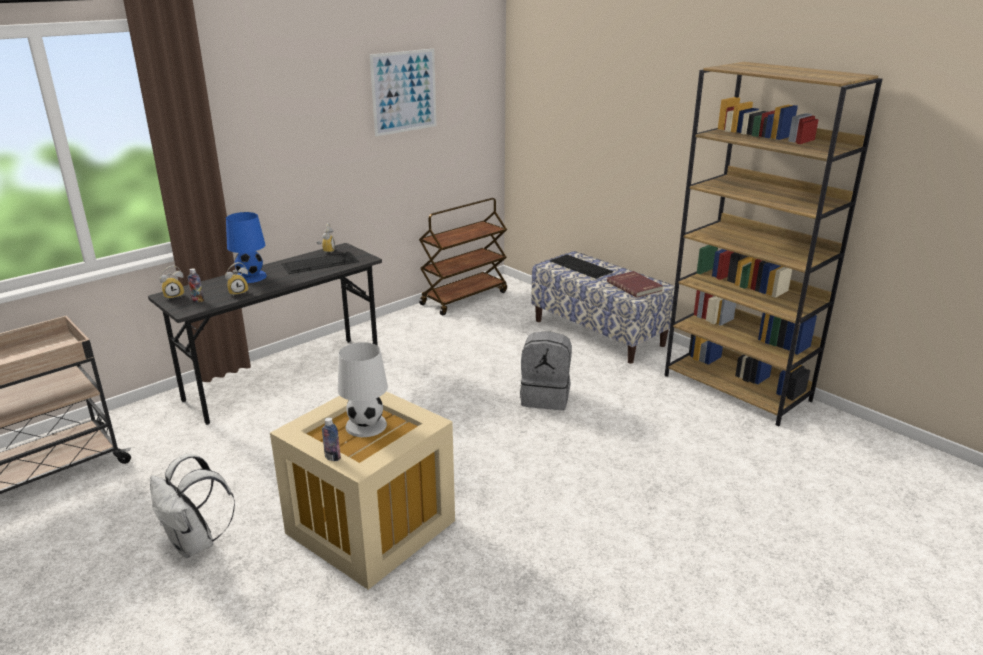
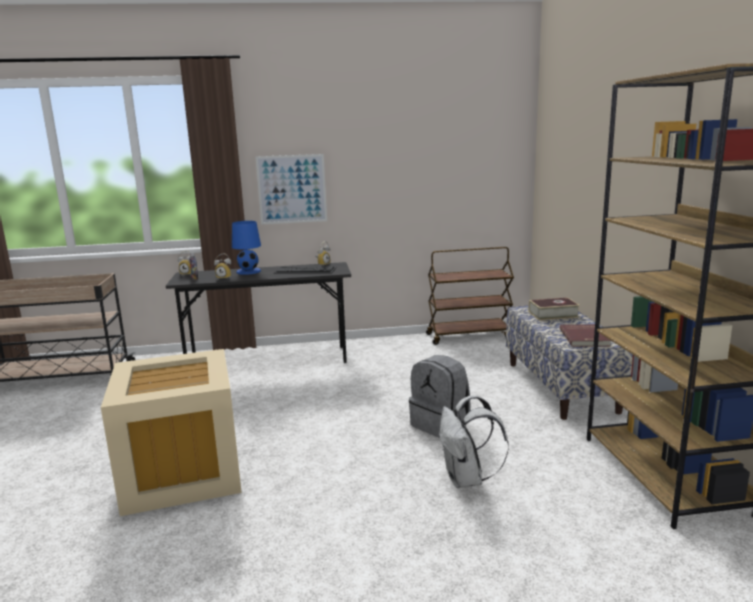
camera: 35 degrees right, 10 degrees down
white backpack [150,454,235,558] -> white backpack moved to [439,395,509,488]
bottle [322,417,341,461] -> none
white table lamp [338,342,388,437] -> none
picture [370,49,437,136] -> picture moved to [255,154,327,224]
keyboard [550,255,613,279] -> book [529,298,580,320]

